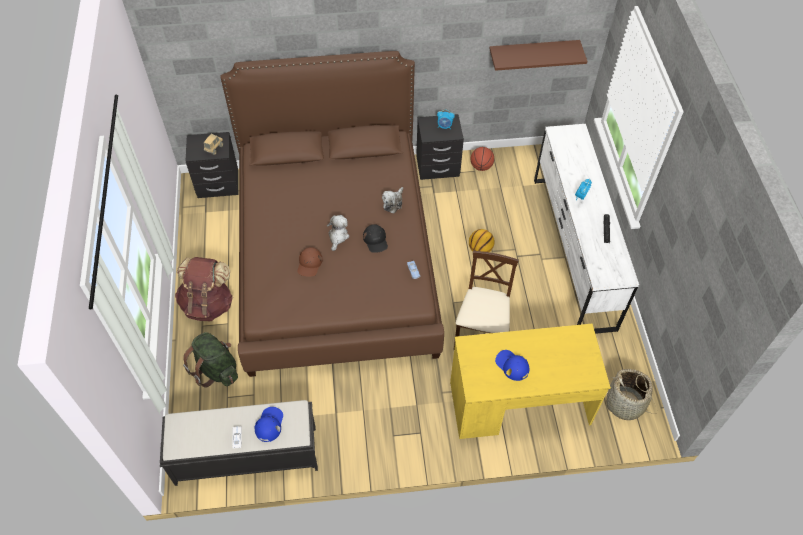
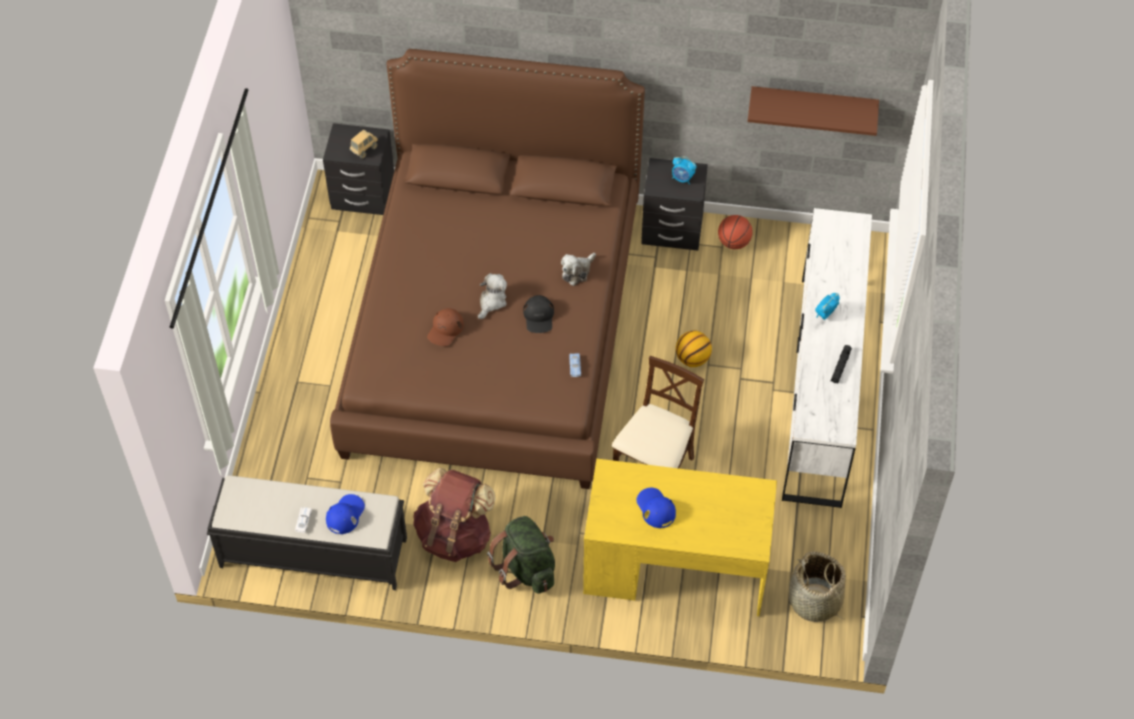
camera: 15 degrees right, 0 degrees up
brown backpack [175,257,233,321] -> brown backpack moved to [413,468,496,562]
green backpack [183,332,238,388] -> green backpack moved to [487,516,555,594]

